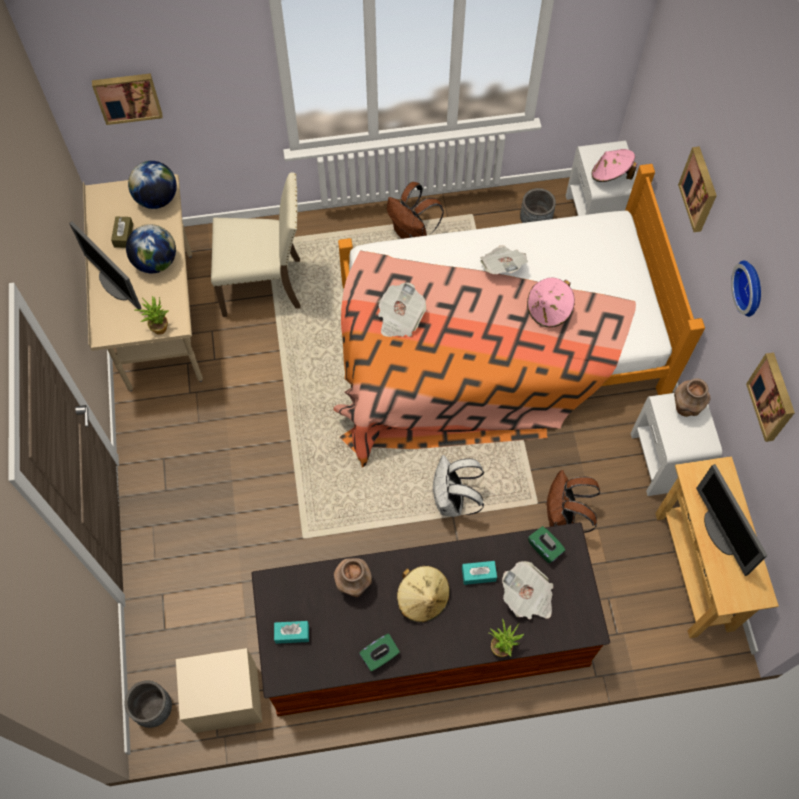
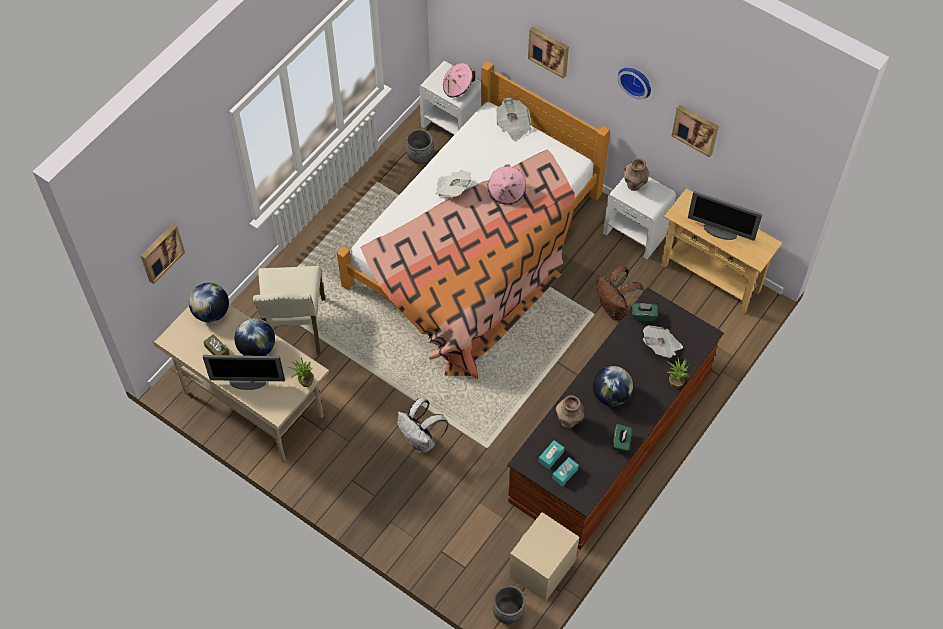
camera: 45 degrees left, 5 degrees down
beige chair [211,172,301,317] -> beige chair turned 135 degrees clockwise [253,266,325,355]
newspaper [378,282,426,337] -> newspaper moved to [496,98,532,141]
brown backpack [387,182,444,239] -> none
beige hat [397,566,450,622] -> globe [593,366,633,406]
white backpack [432,455,484,517] -> white backpack moved to [397,398,449,454]
turquoise tissue box [462,561,497,585] -> turquoise tissue box moved to [539,440,564,469]

